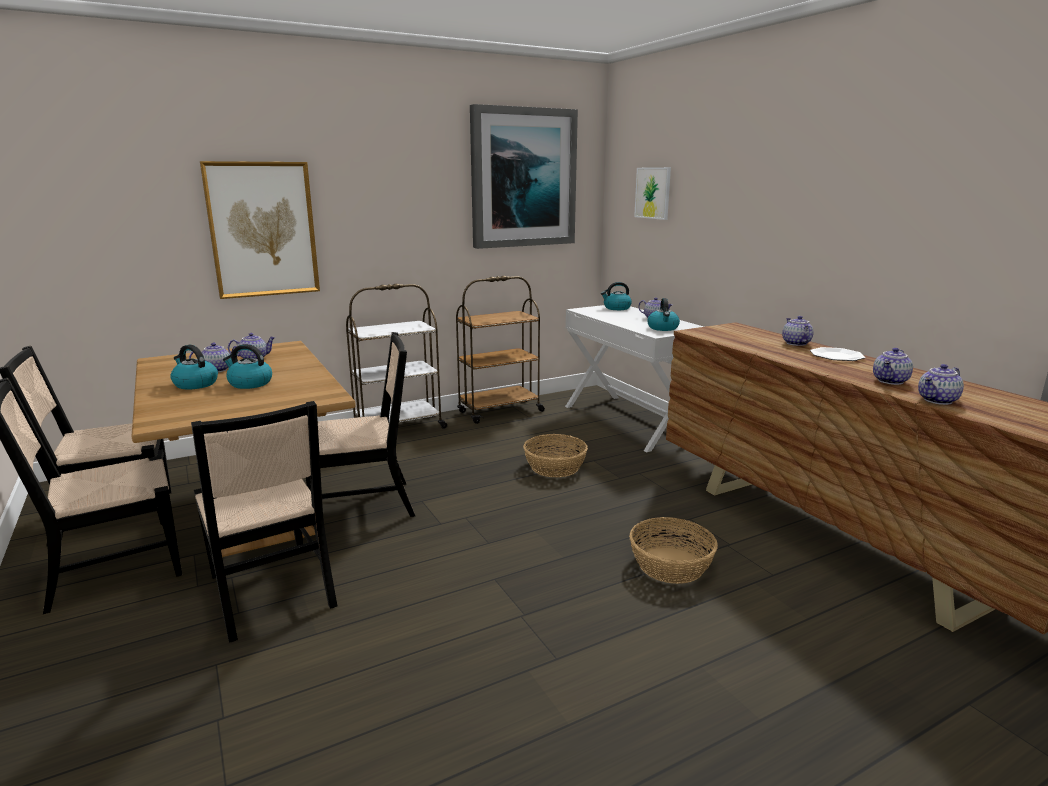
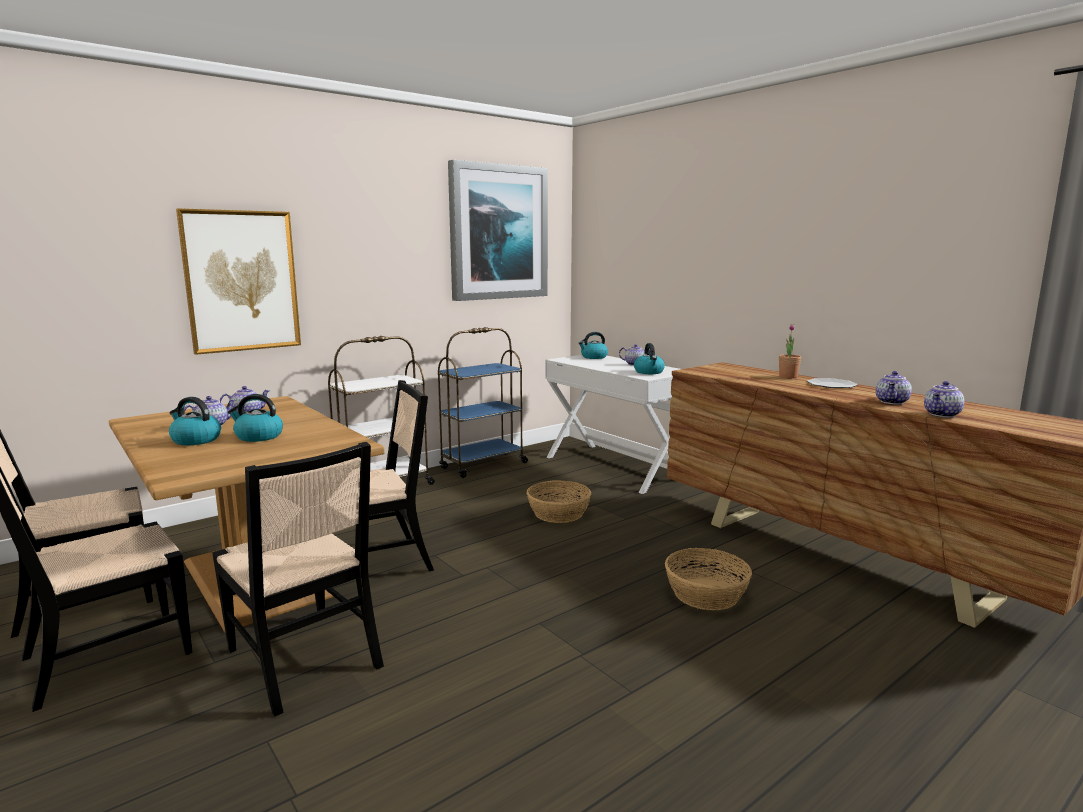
camera: 10 degrees left, 5 degrees down
brown cart [456,276,545,424] -> blue cart [438,327,528,478]
picture [634,167,671,220] -> none
teapot [782,316,814,346] -> potted plant [779,324,801,378]

